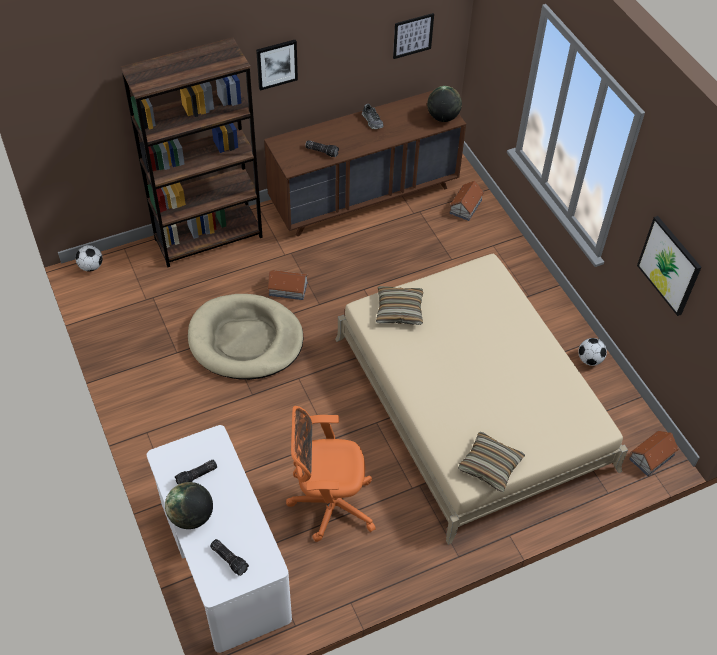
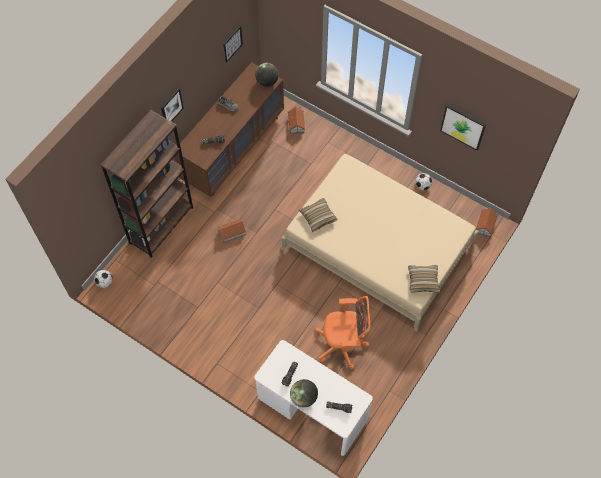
camera: 30 degrees left, 10 degrees up
beige dog bed [188,294,303,380] -> none
orange office chair [286,406,376,542] -> orange office chair turned 150 degrees counterclockwise [315,296,370,370]

